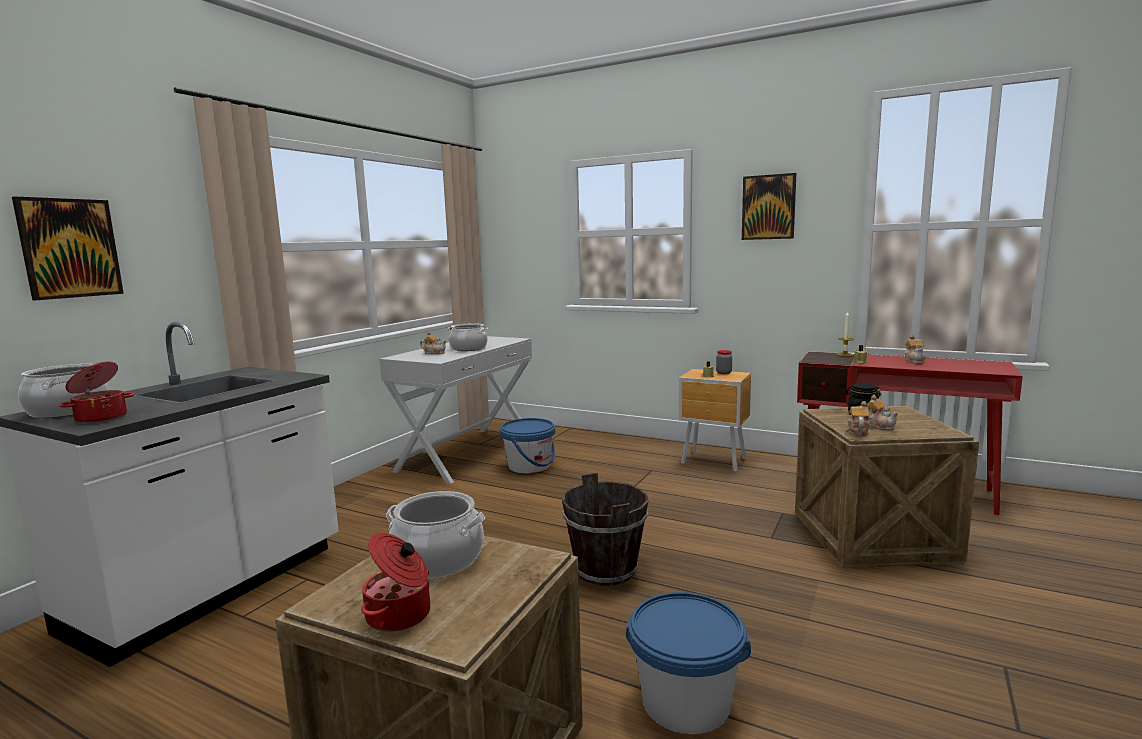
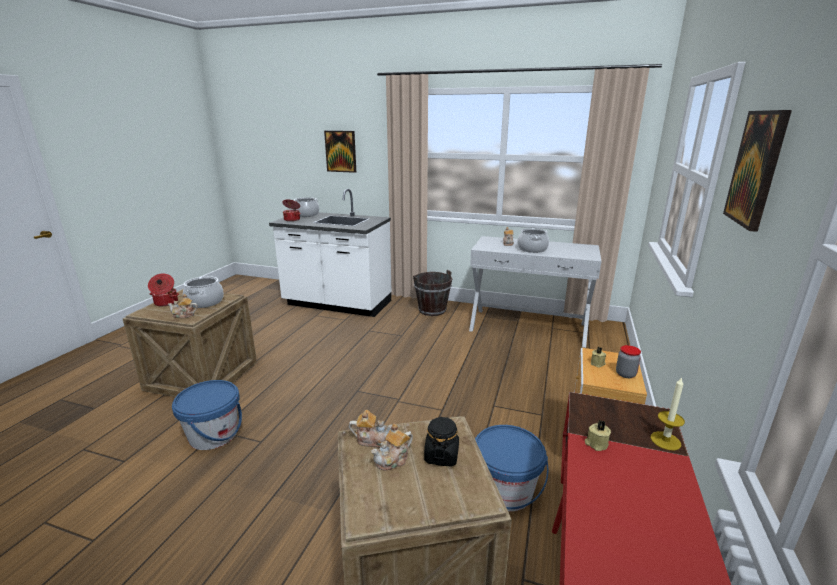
camera: 80 degrees right, 10 degrees up
blue bucket [500,418,555,473] -> blue bucket moved to [475,425,548,511]
brown bucket [562,473,648,586] -> brown bucket moved to [413,270,452,316]
teapot [904,335,926,364] -> teapot moved to [168,294,198,318]

